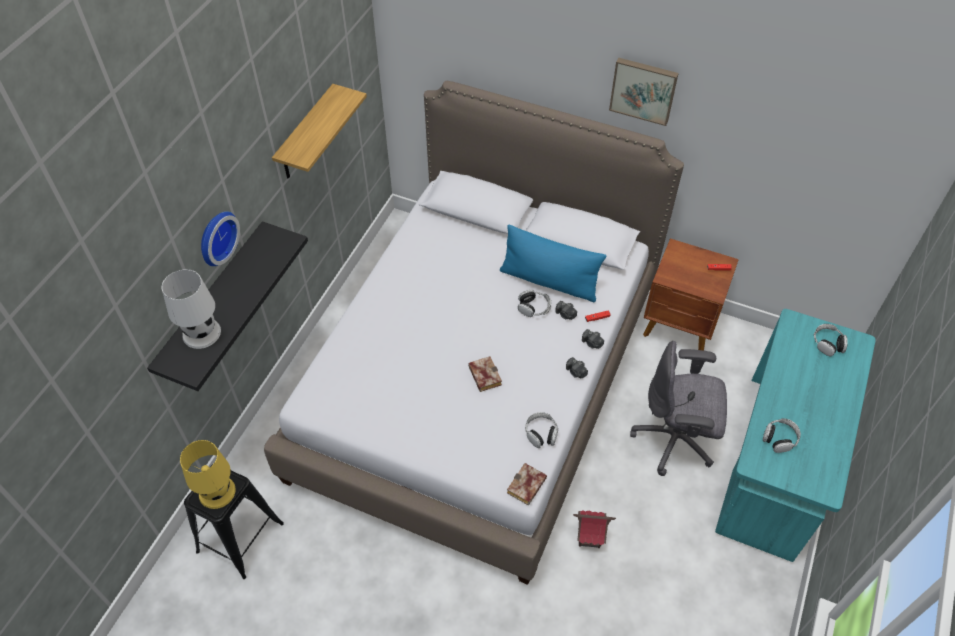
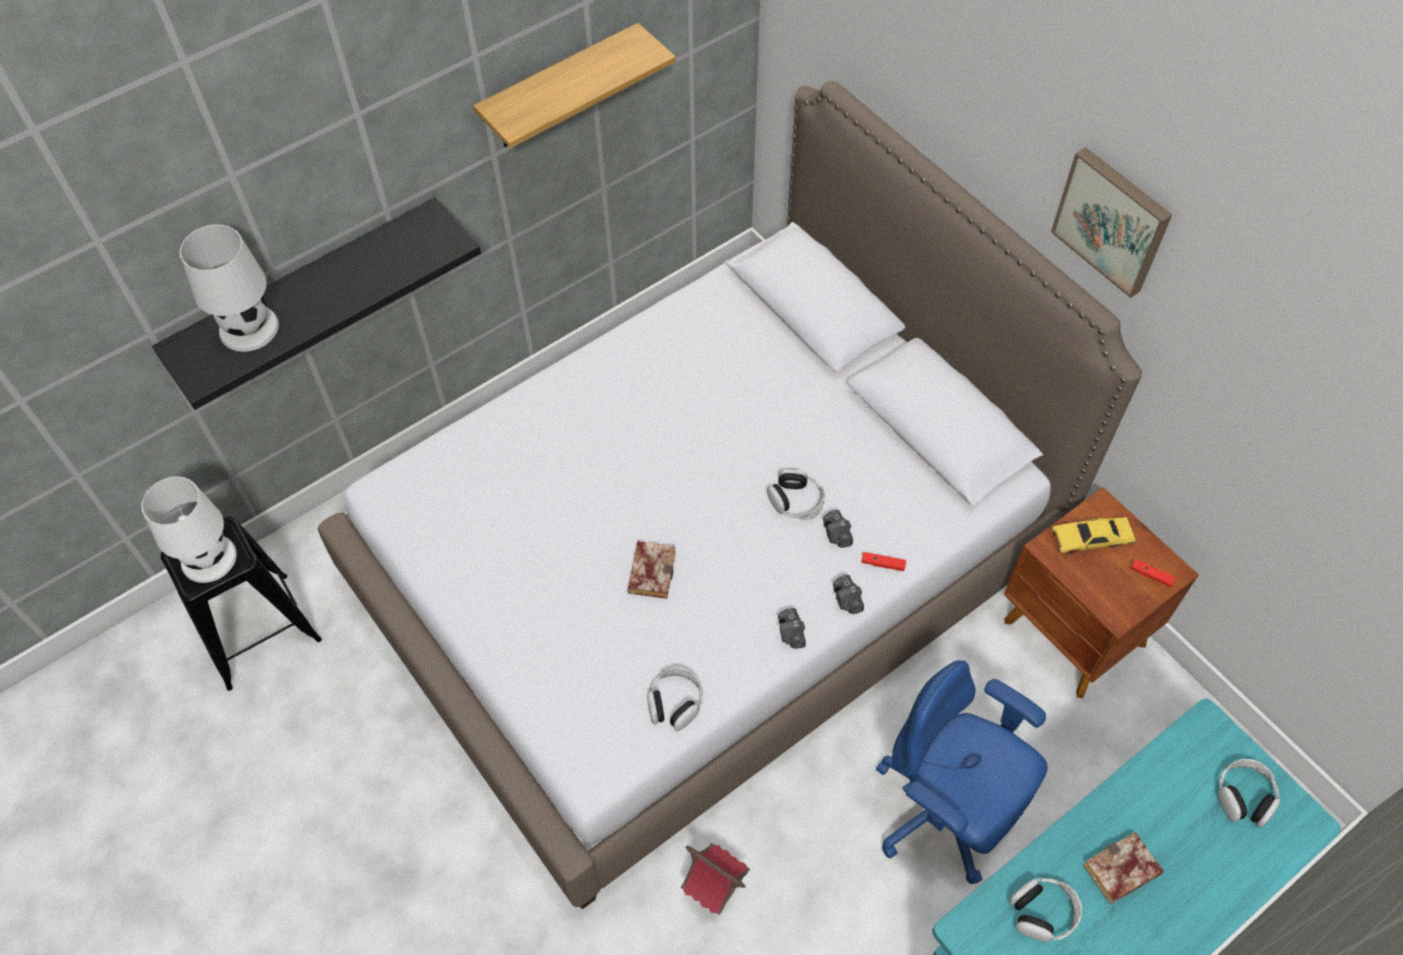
camera: 30 degrees right, 5 degrees up
yellow table lamp [180,440,236,509] -> white table lamp [141,477,237,583]
wall clock [201,211,240,266] -> none
blue pillow [500,225,606,303] -> none
book [507,463,547,506] -> book moved to [1083,832,1164,904]
grey office chair [630,341,727,476] -> blue office chair [876,660,1048,884]
none -> yellow toy car [1052,517,1136,555]

